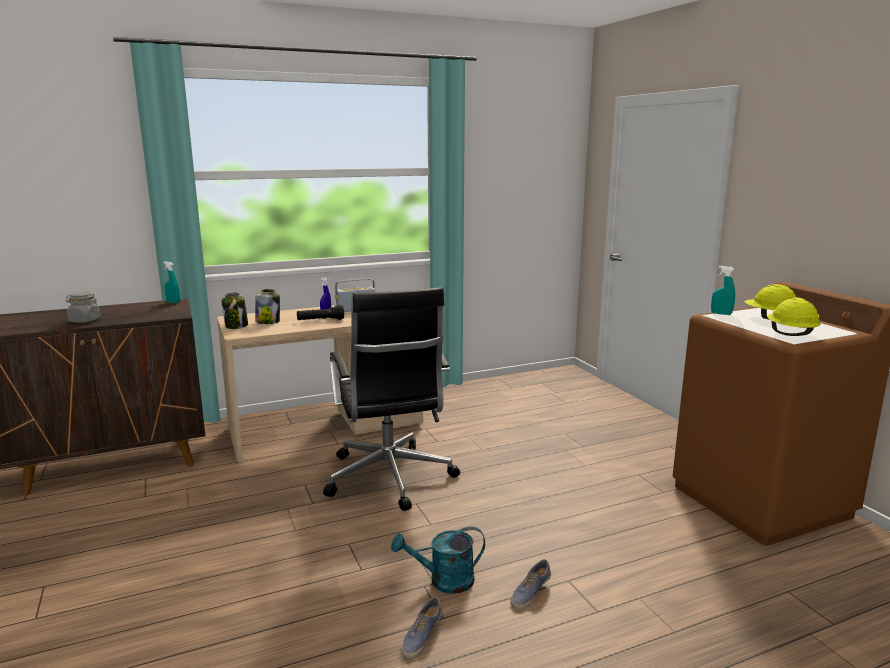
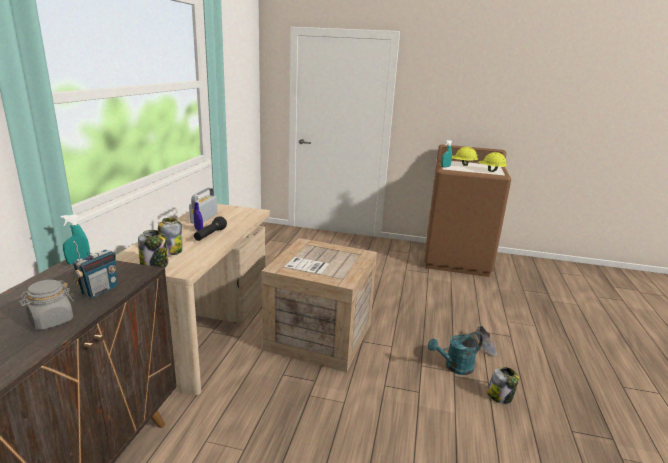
camera: 55 degrees left, 5 degrees up
black office chair [323,287,460,511] -> crate [262,238,377,372]
turquoise watering can [391,526,485,594] -> turquoise watering can turned 45 degrees clockwise [428,332,483,375]
shoe [401,597,443,659] -> jar [487,367,519,404]
none -> radio [72,241,117,298]

